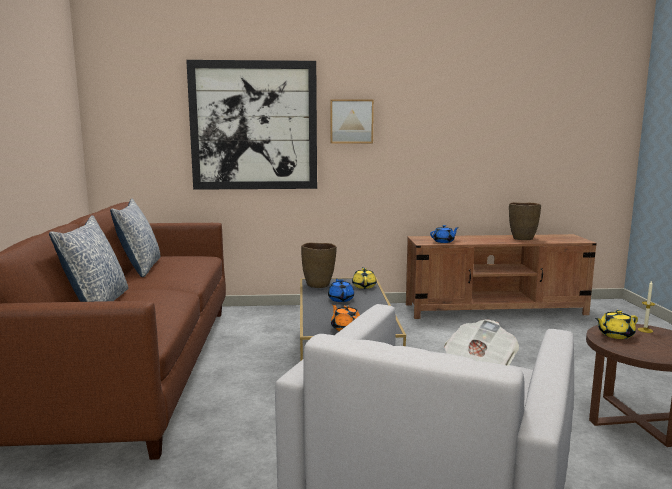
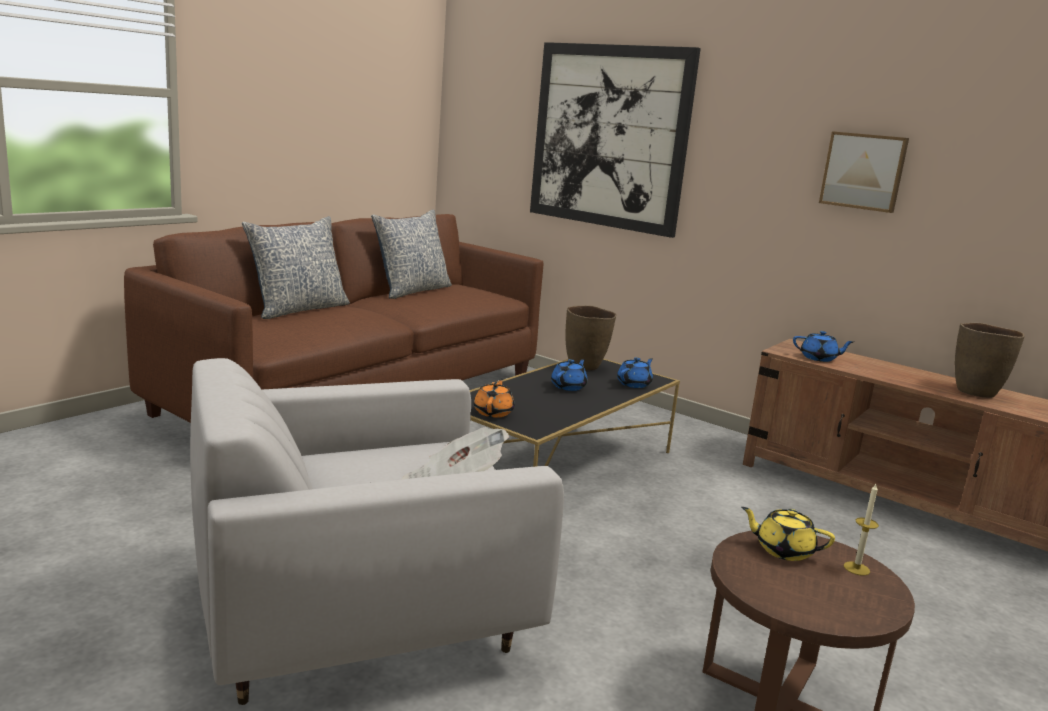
camera: 40 degrees right, 5 degrees up
picture [330,99,374,143] -> picture moved to [819,131,909,213]
yellow teapot [352,267,376,289] -> blue teapot [617,357,653,388]

